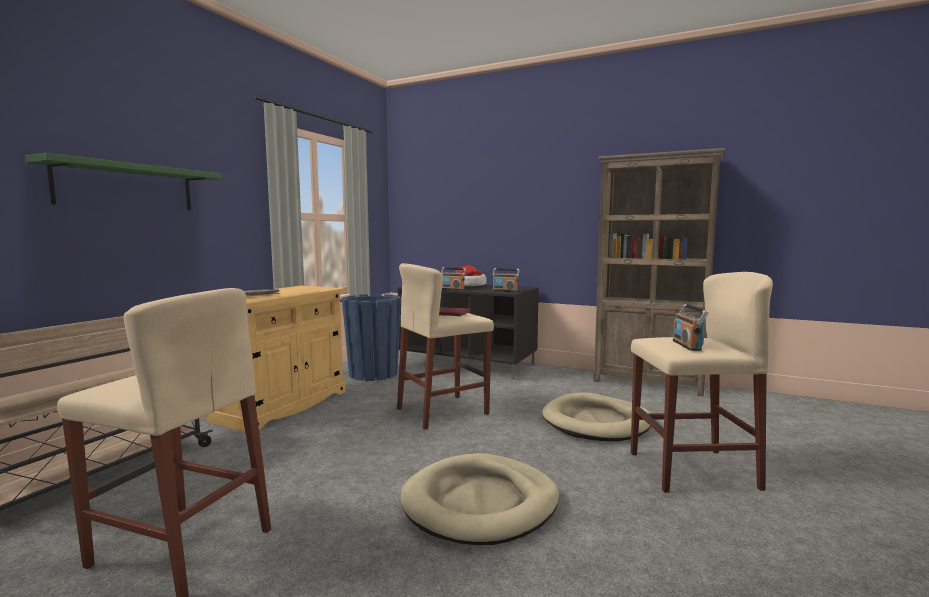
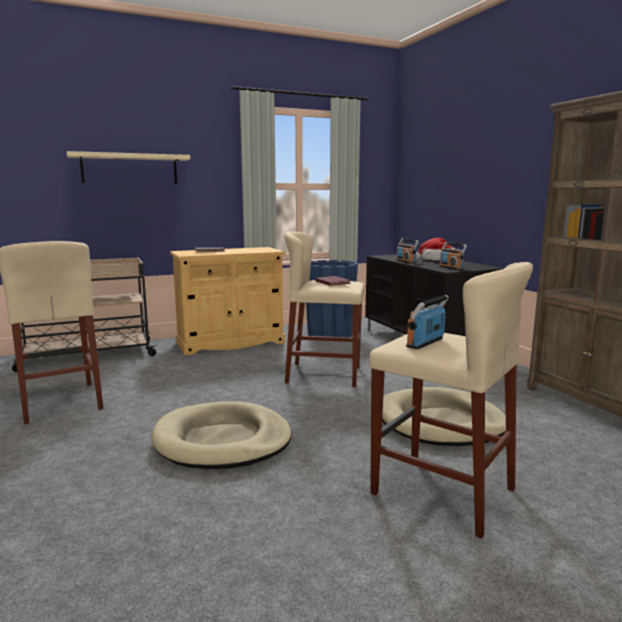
camera: 40 degrees right, 5 degrees up
green shelf [25,153,222,210] -> beige shelf [67,151,190,184]

